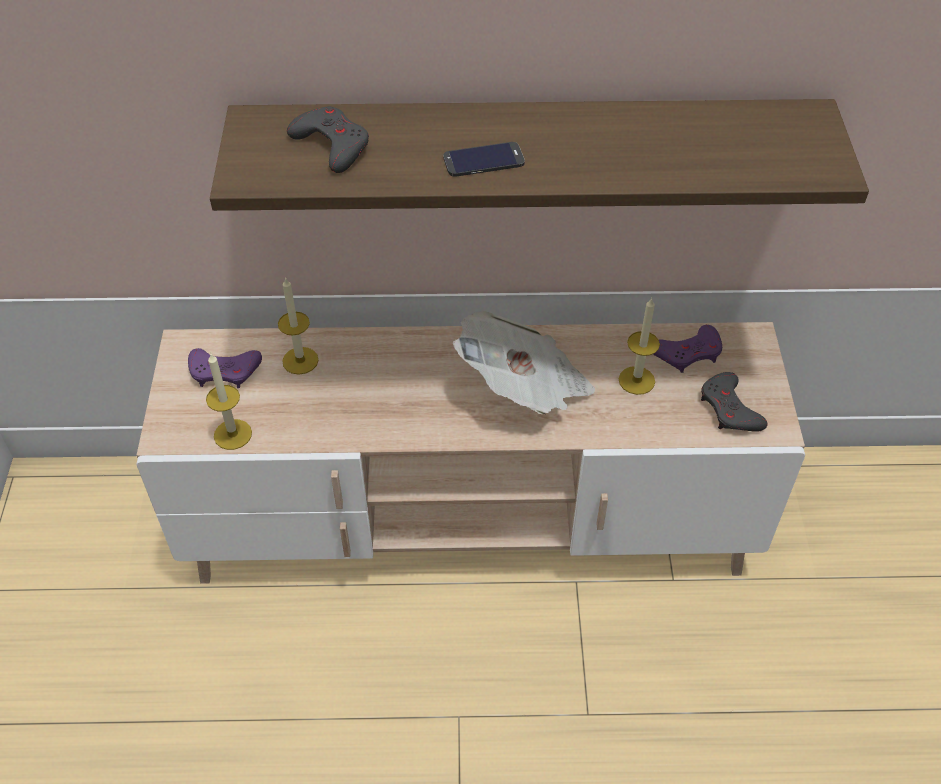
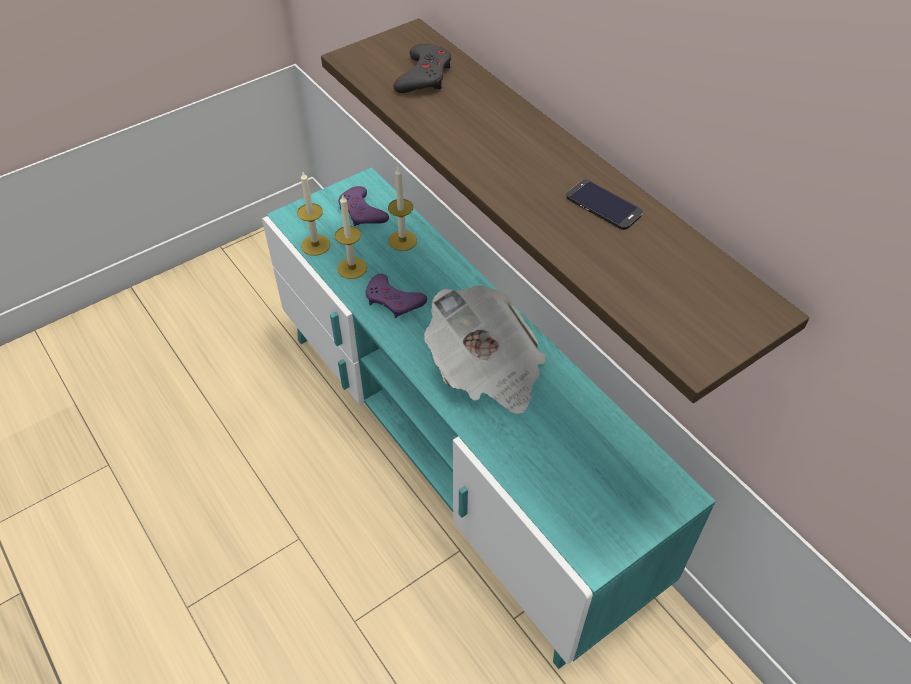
camera: 55 degrees right, 0 degrees up
beige tv stand [137,322,805,584] -> turquoise tv stand [262,167,716,669]
phone [443,142,525,177] -> phone moved to [566,180,643,230]
candle [619,298,660,395] -> candle moved to [335,194,367,279]
purple game controller [654,325,722,373] -> purple game controller moved to [366,274,427,318]
grey game controller [701,372,768,432] -> none

